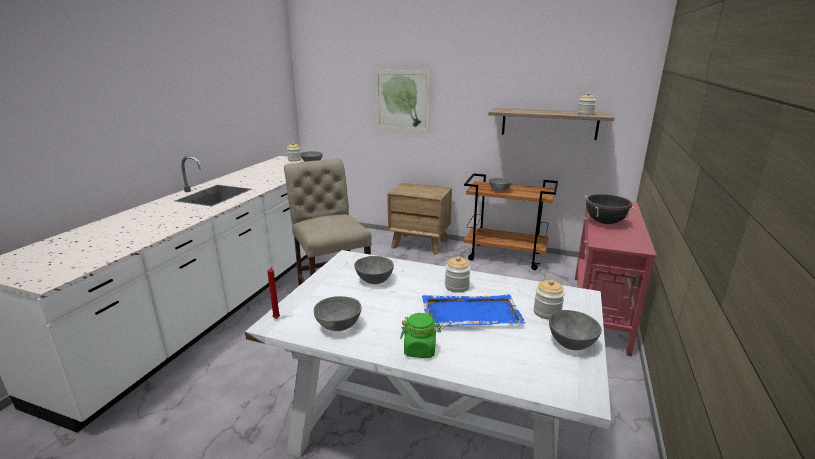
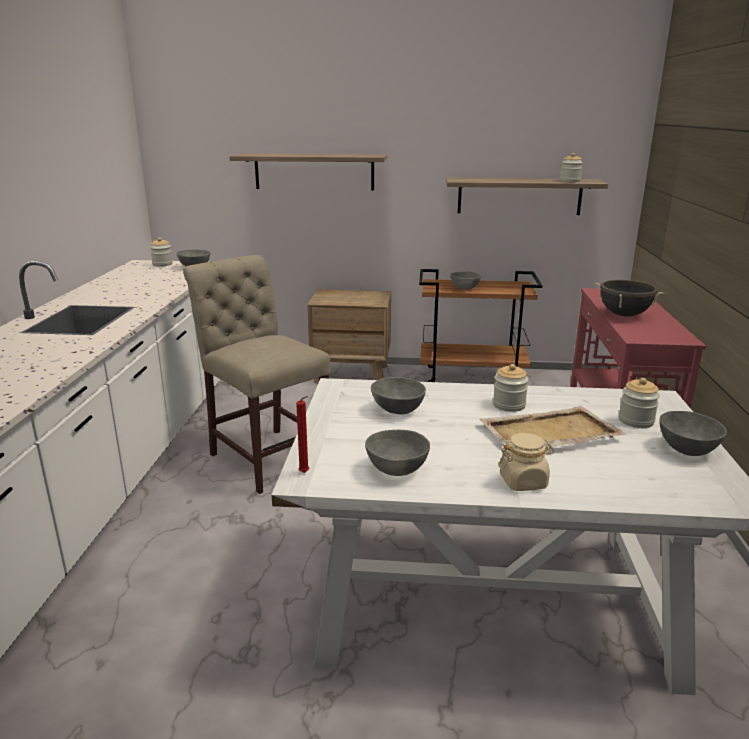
camera: 15 degrees left, 0 degrees up
picture [374,70,431,133] -> shelf [229,153,387,190]
green jar [400,313,441,358] -> beige jar [498,433,554,491]
blue tray [422,294,525,327] -> beige tray [479,406,626,448]

